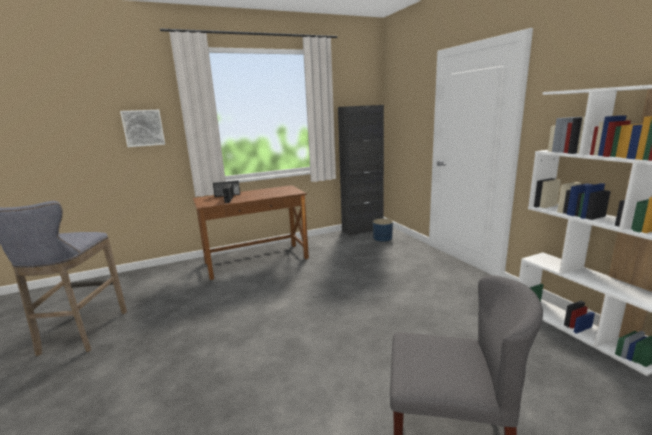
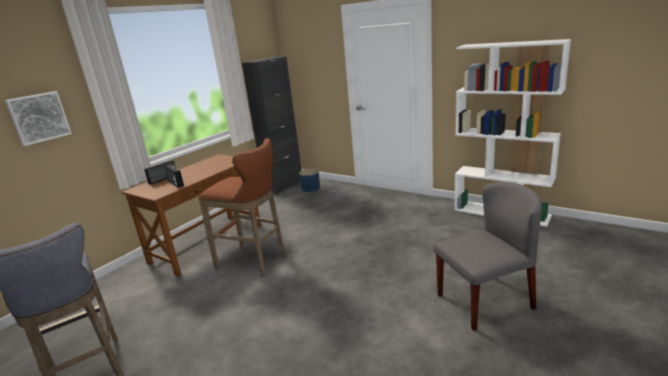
camera: 30 degrees left, 5 degrees up
none -> brown stool [199,138,286,277]

